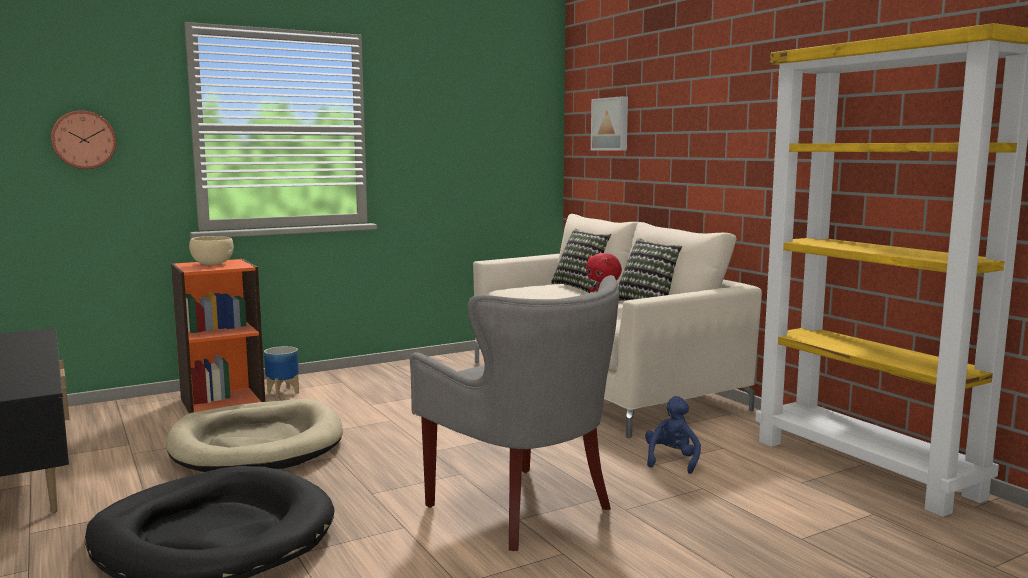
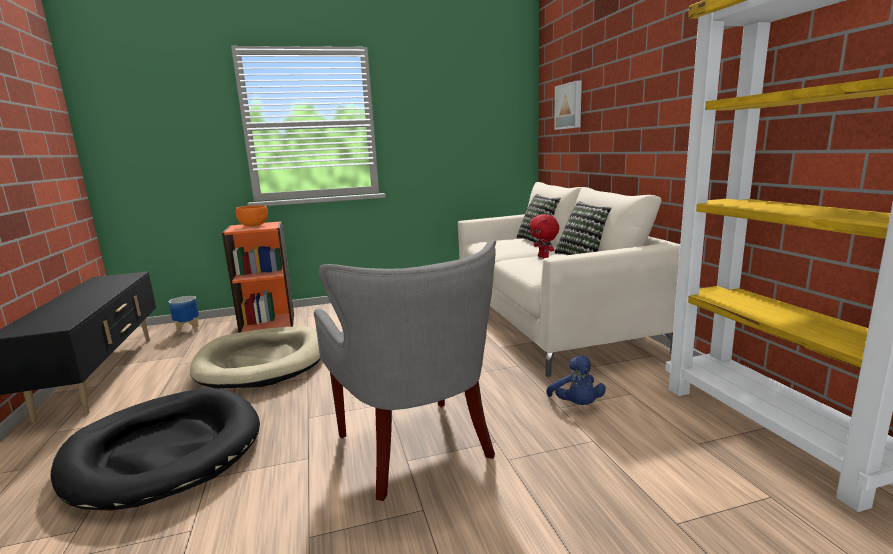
camera: 15 degrees right, 5 degrees up
wall clock [51,111,116,169] -> none
beige bowl [189,236,233,265] -> orange bowl [235,205,268,226]
planter [264,346,299,398] -> planter moved to [169,296,199,335]
blue plush toy [645,396,701,474] -> blue plush toy turned 135 degrees clockwise [546,355,606,405]

